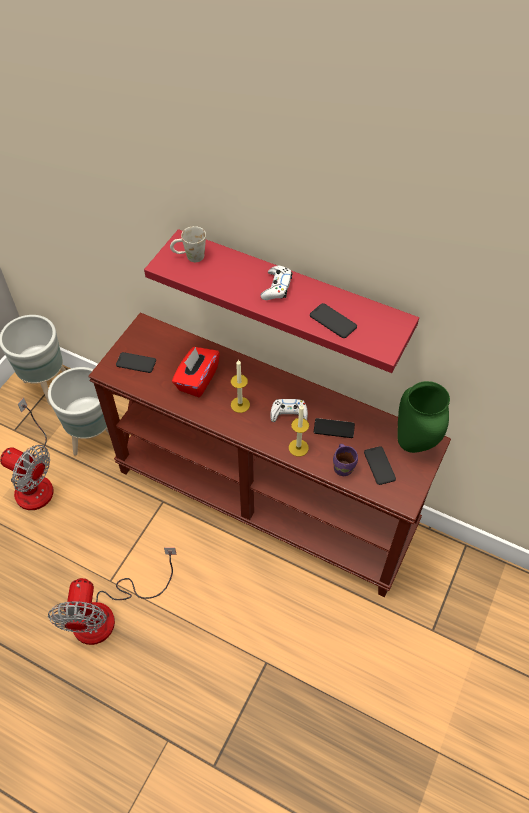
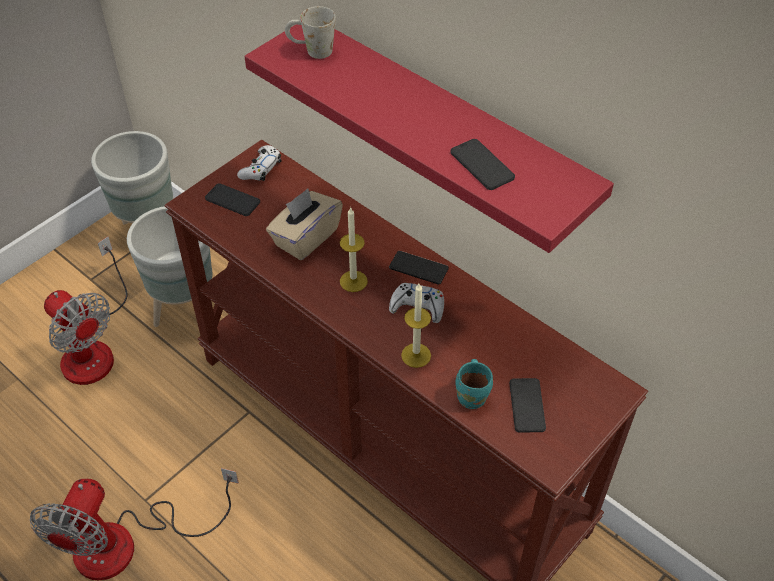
camera: 15 degrees right, 5 degrees down
red tissue box [172,347,220,397] -> beige tissue box [266,188,343,260]
white game controller [261,266,292,300] -> white game controller moved to [237,145,281,181]
phone [314,418,355,438] -> phone moved to [389,251,449,285]
purple mug [333,444,358,476] -> turquoise mug [455,359,493,409]
green vase [397,381,450,453] -> none

